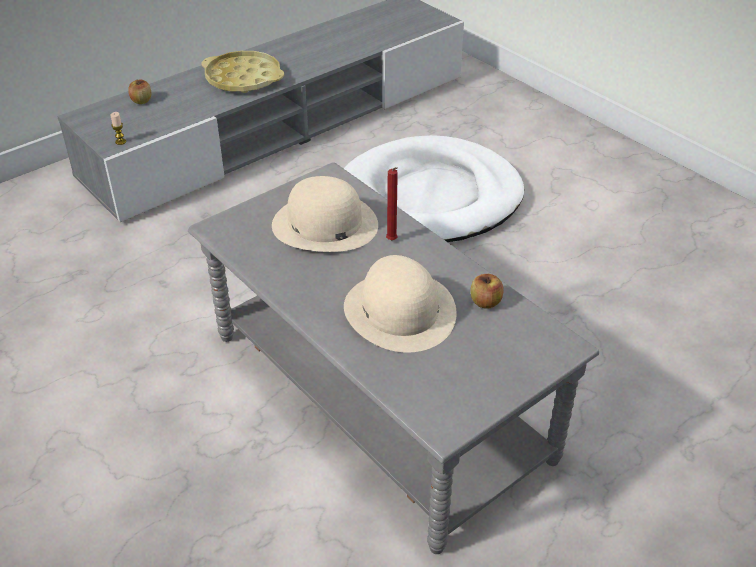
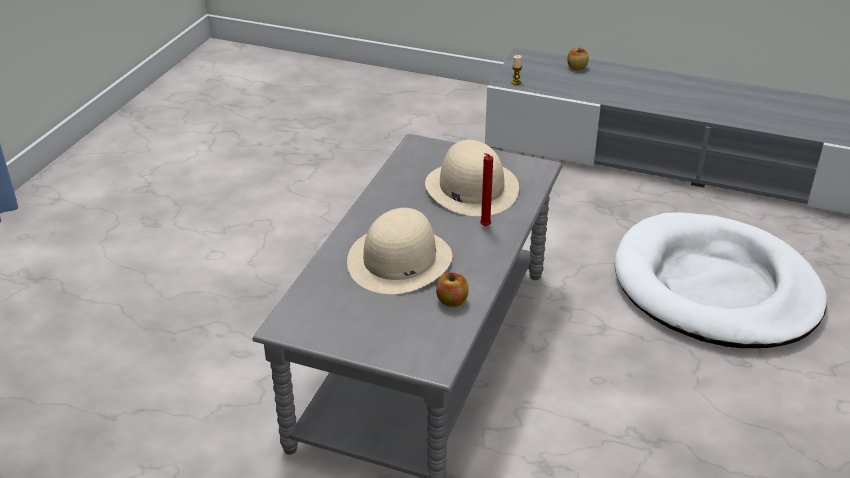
camera: 60 degrees right, 5 degrees down
yellow tray [201,51,284,93] -> none

